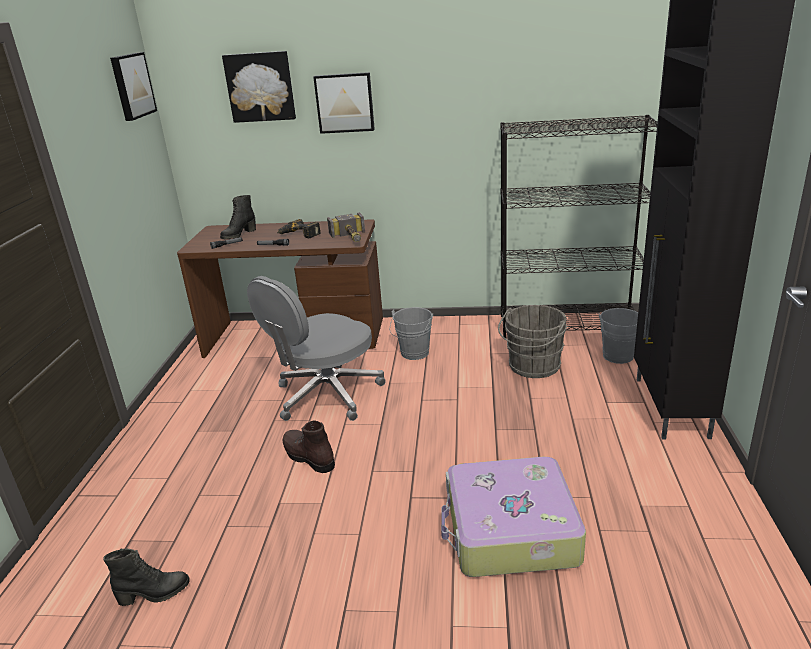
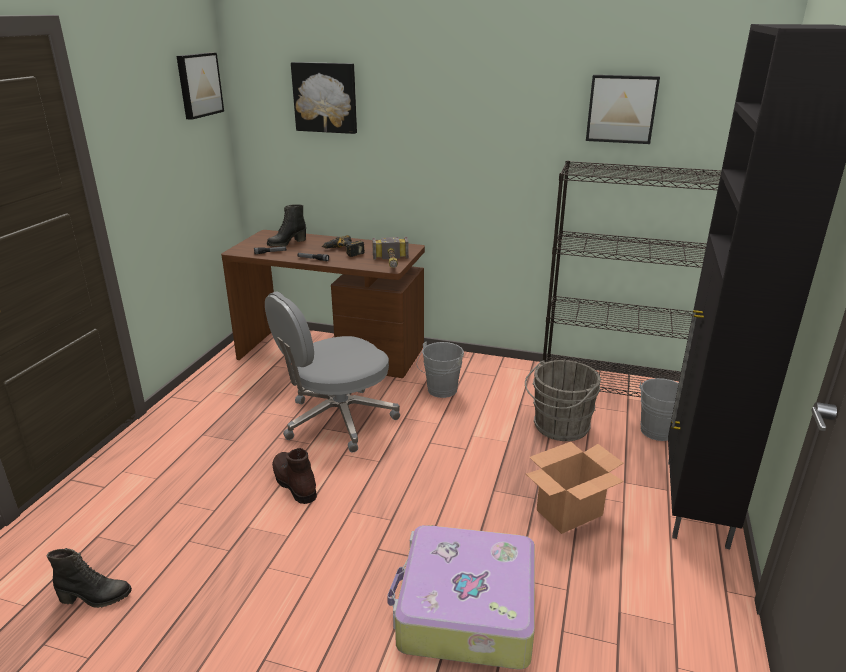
camera: 10 degrees right, 0 degrees up
picture [313,72,375,134] -> picture moved to [586,75,660,144]
none -> cardboard box [526,442,624,534]

